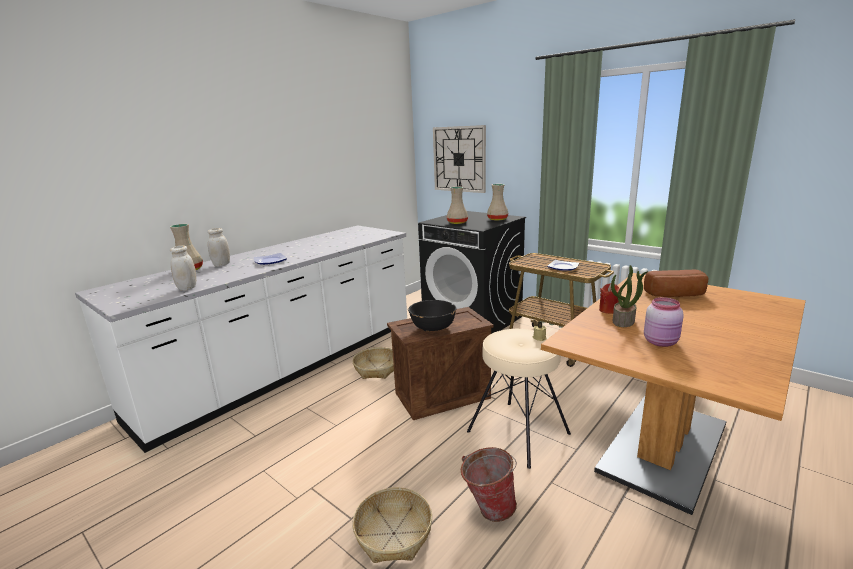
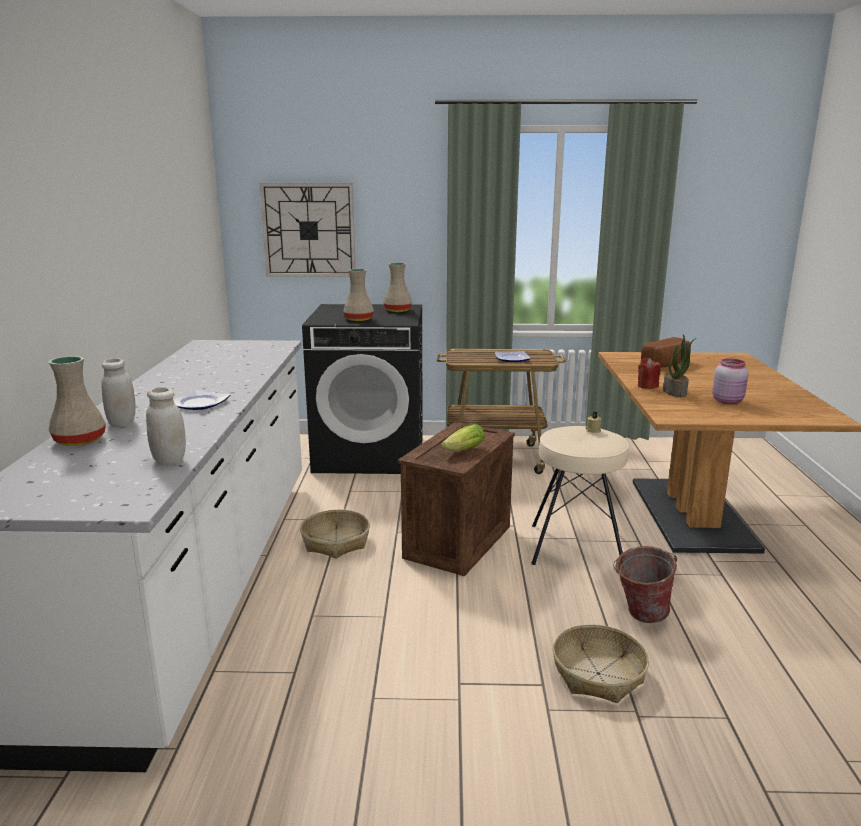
camera: 40 degrees left, 0 degrees up
black bowl [408,300,457,331] -> lettuce [441,424,485,451]

